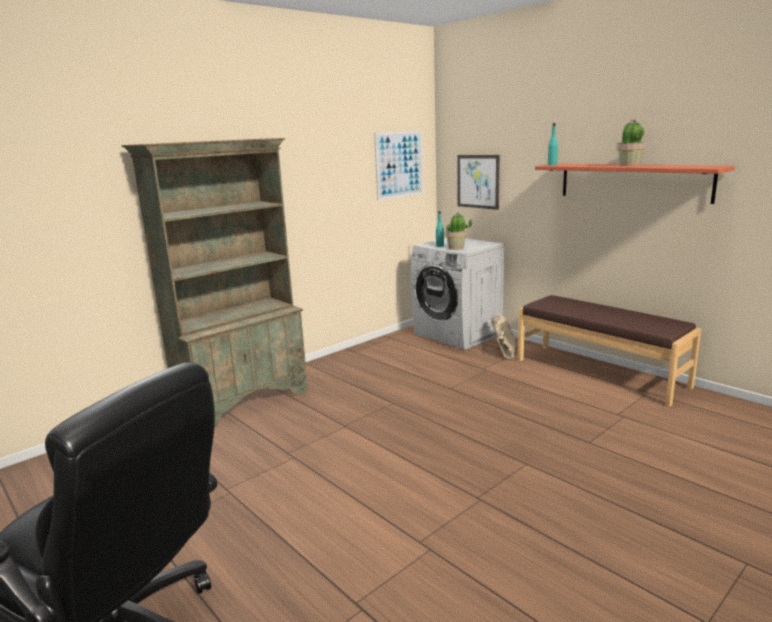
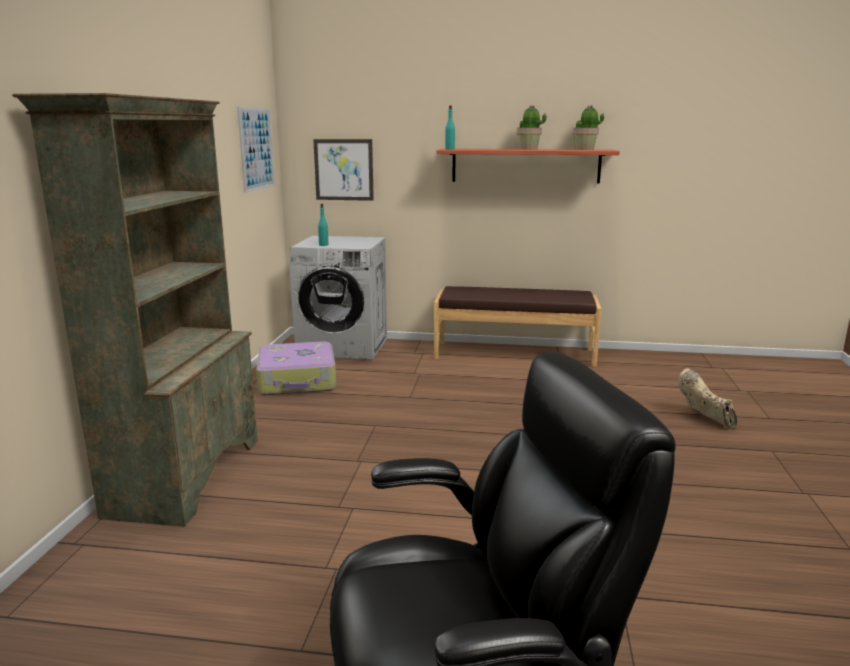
camera: 40 degrees left, 0 degrees up
potted plant [445,213,472,250] -> potted plant moved to [573,105,604,150]
beige boot [491,314,516,360] -> beige boot moved to [679,368,737,429]
none -> suitcase [256,341,336,395]

